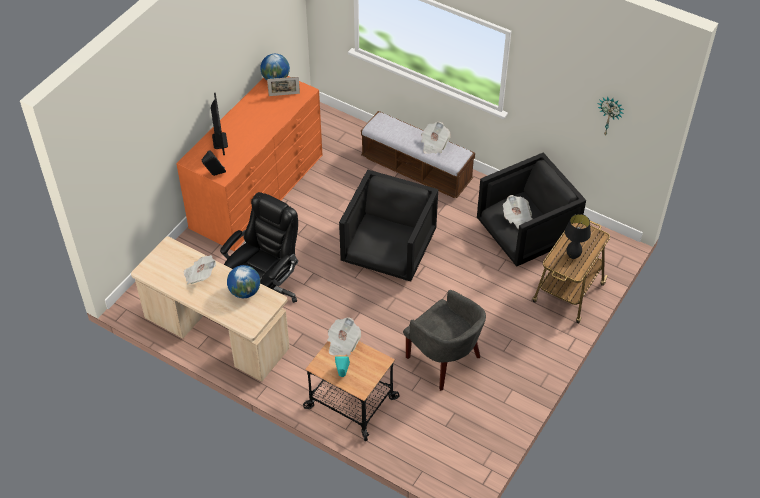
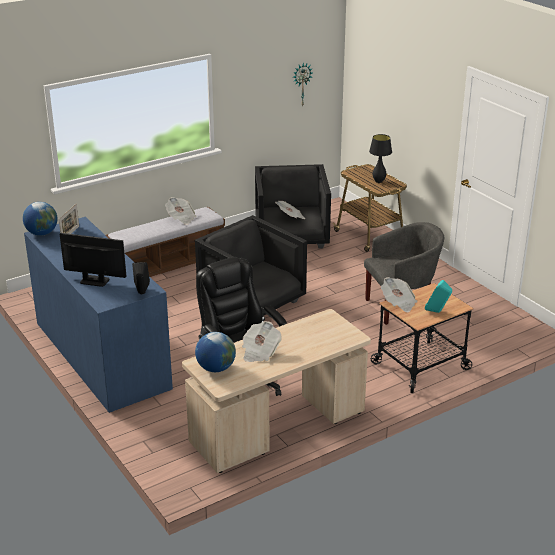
camera: 65 degrees left, 20 degrees down
orange dresser [176,76,322,251] -> blue dresser [24,217,173,413]
globe [227,265,260,298] -> globe moved to [195,332,236,372]

